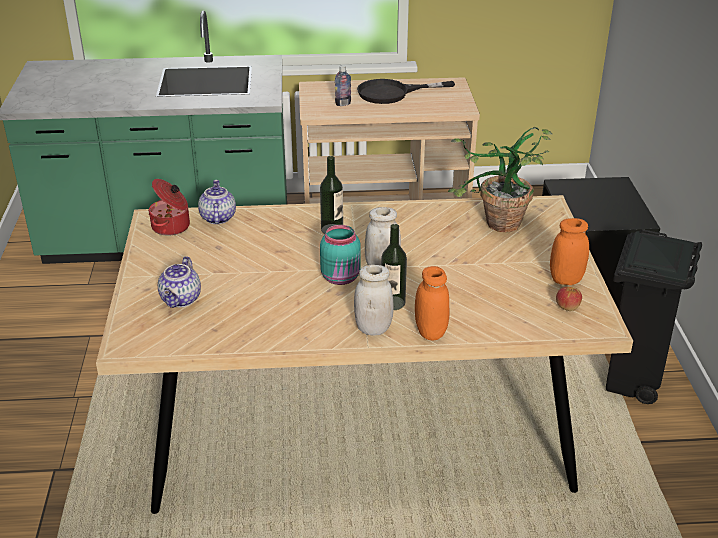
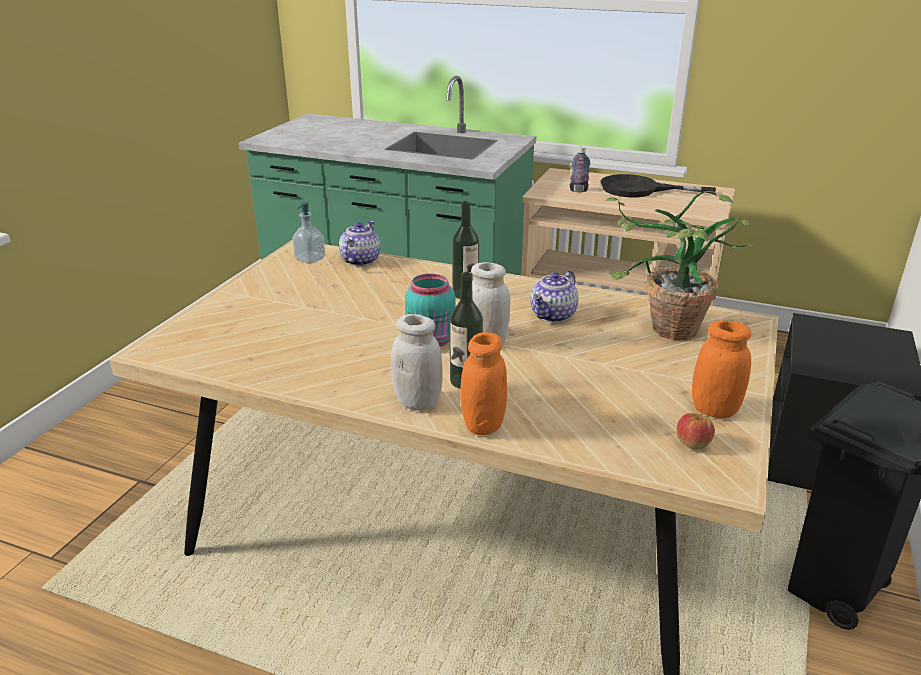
camera: 25 degrees right, 5 degrees down
cooking pot [148,179,190,236] -> soap dispenser [292,202,325,264]
teapot [158,256,201,308] -> teapot moved to [530,270,578,323]

